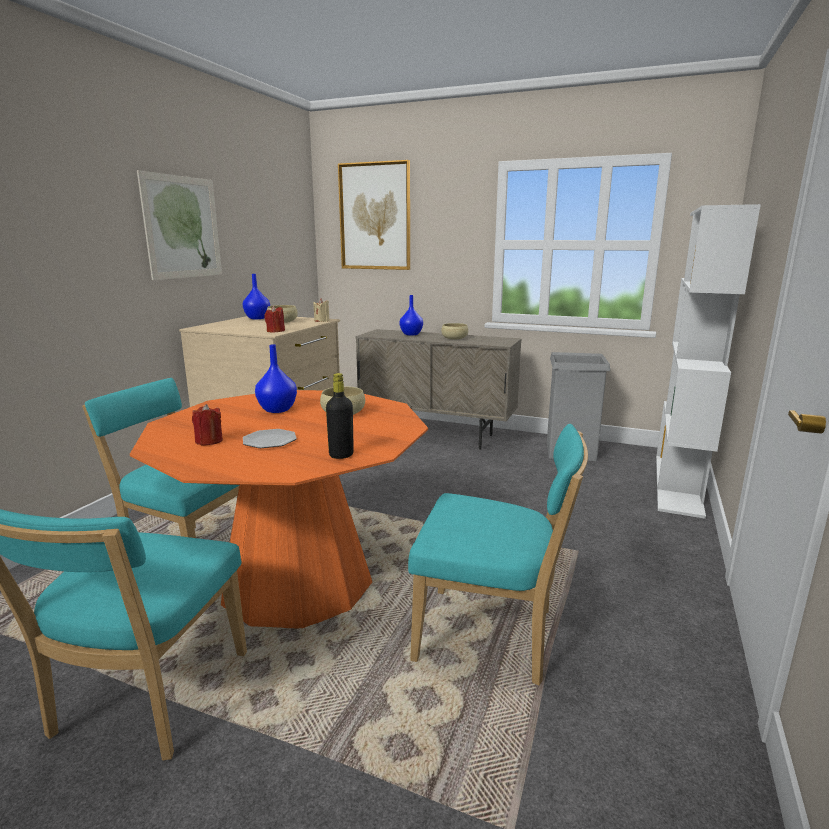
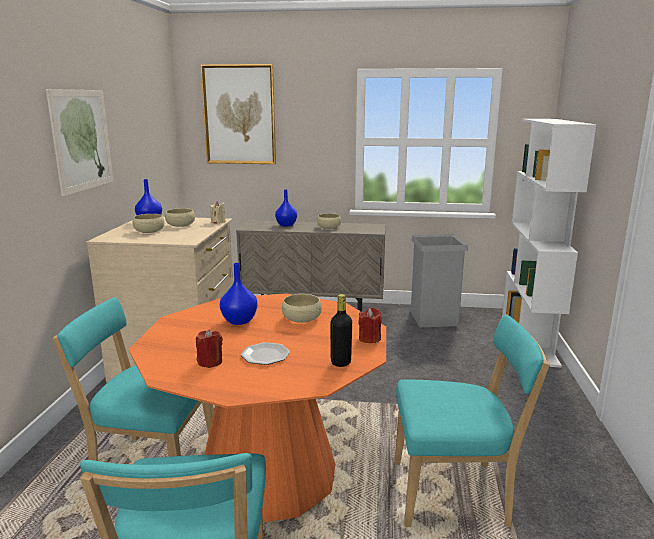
camera: 15 degrees left, 0 degrees up
red candle [264,306,285,333] -> red candle moved to [359,308,382,343]
none -> beige bowl [132,214,165,233]

